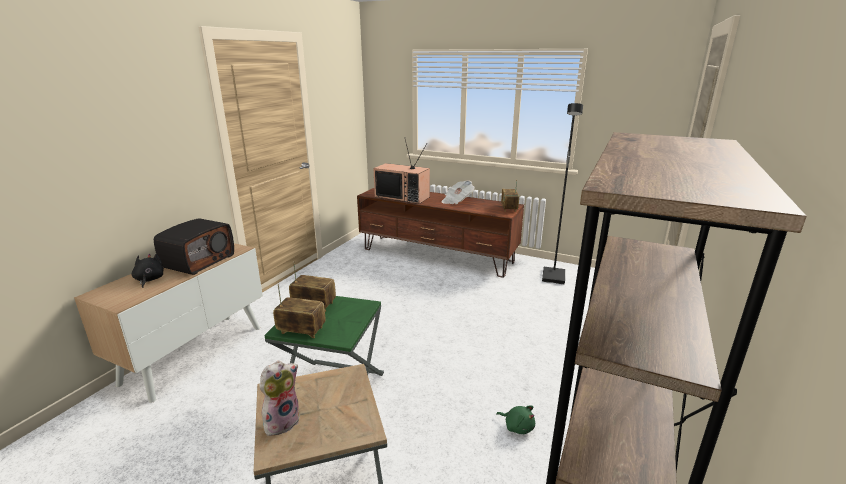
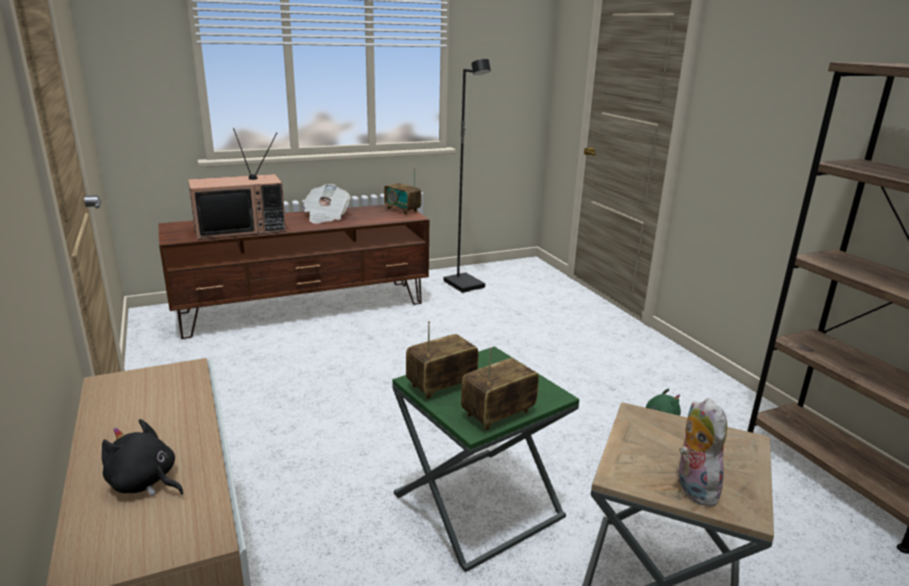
camera: 50 degrees left, 0 degrees up
radio [154,218,234,275] -> none

